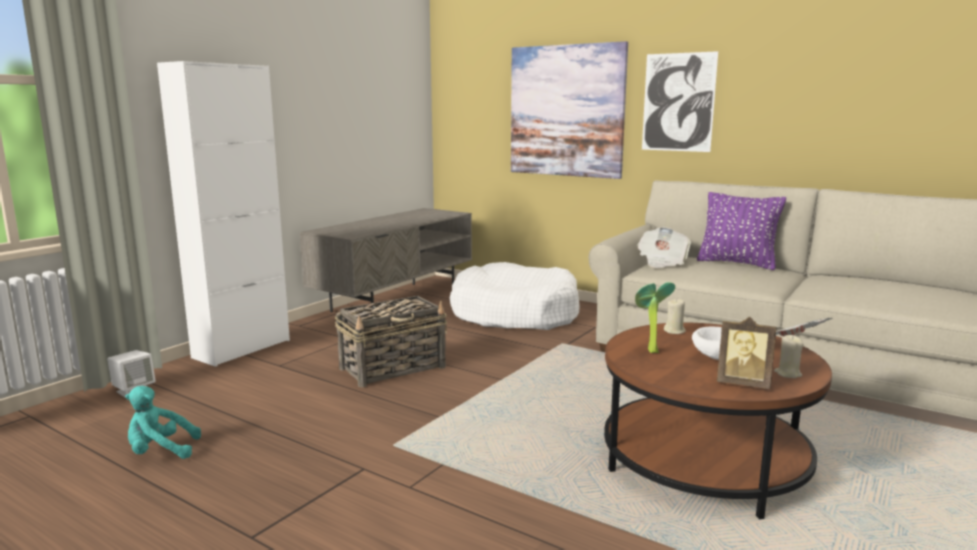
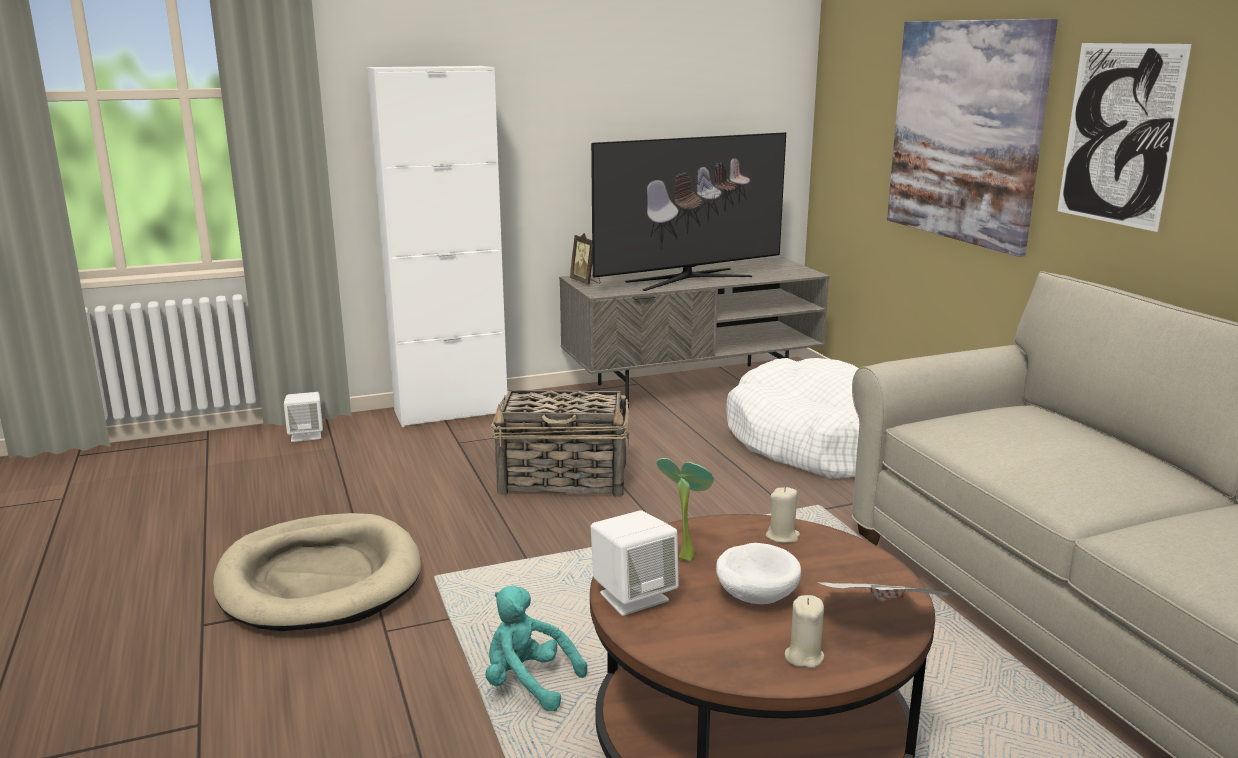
camera: 35 degrees right, 5 degrees up
turquoise plush toy [125,386,201,459] -> turquoise plush toy moved to [485,585,587,711]
newspaper [637,227,691,268] -> none
purple pillow [697,192,786,270] -> none
picture frame [717,317,777,389] -> picture frame moved to [570,233,600,285]
none -> beige dog bed [213,513,421,631]
none -> television [591,132,786,291]
none -> white speaker [591,510,679,616]

